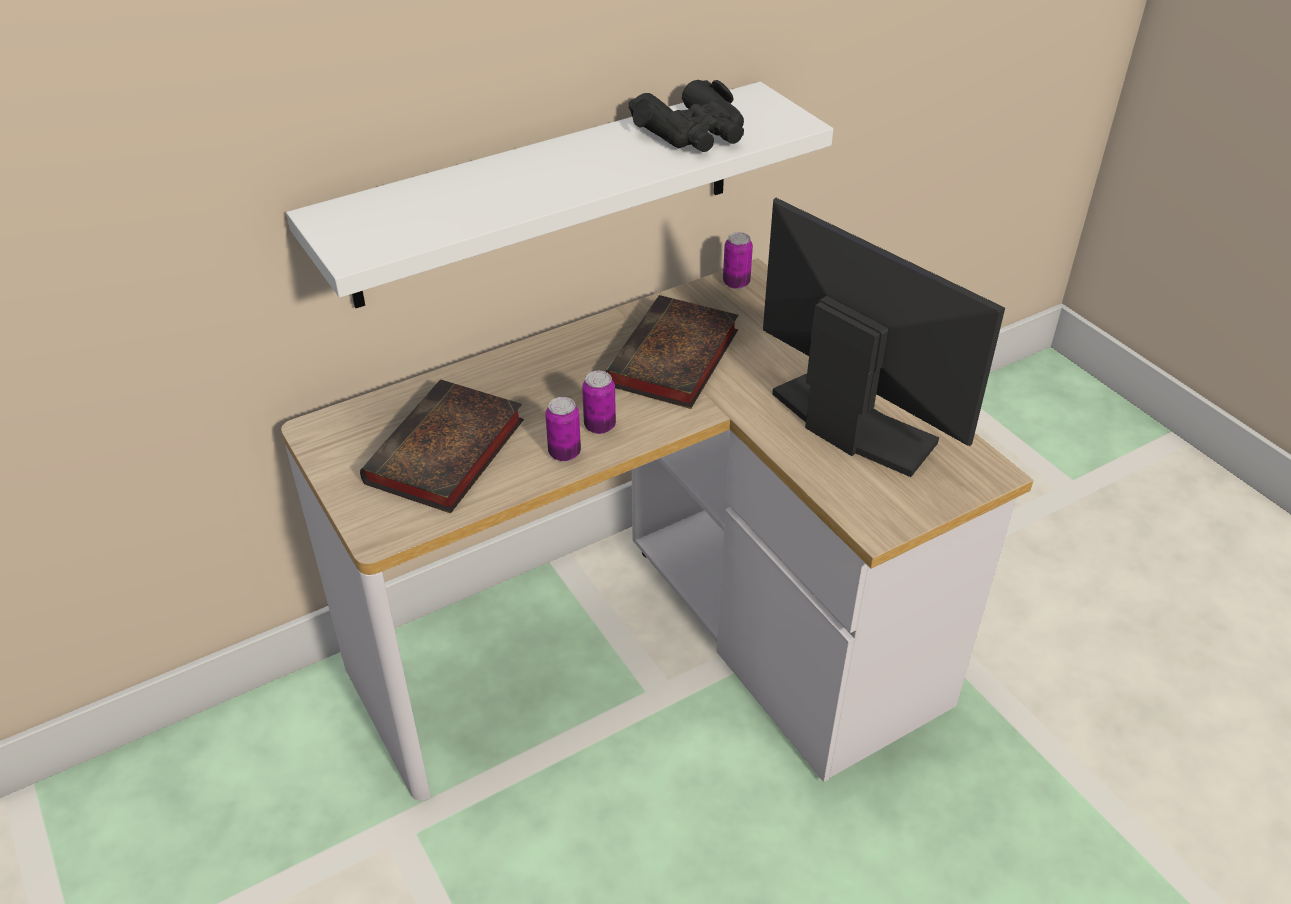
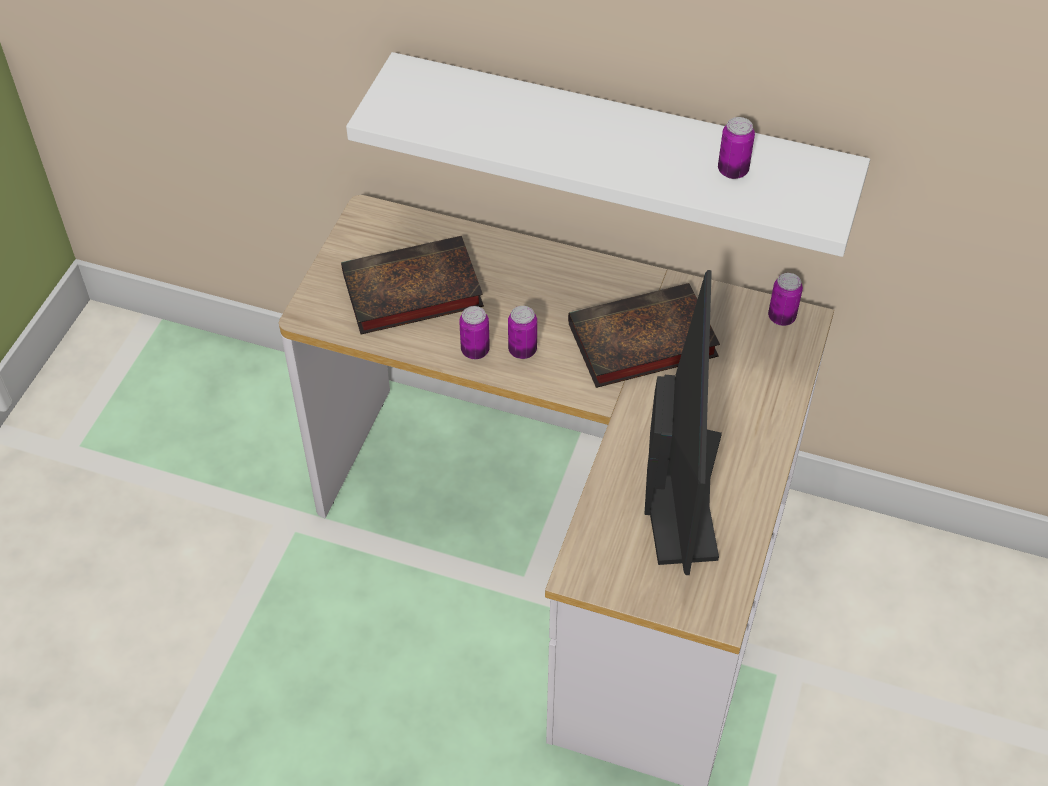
camera: 50 degrees right, 10 degrees up
black binoculars [628,80,744,152] -> can [718,117,755,179]

